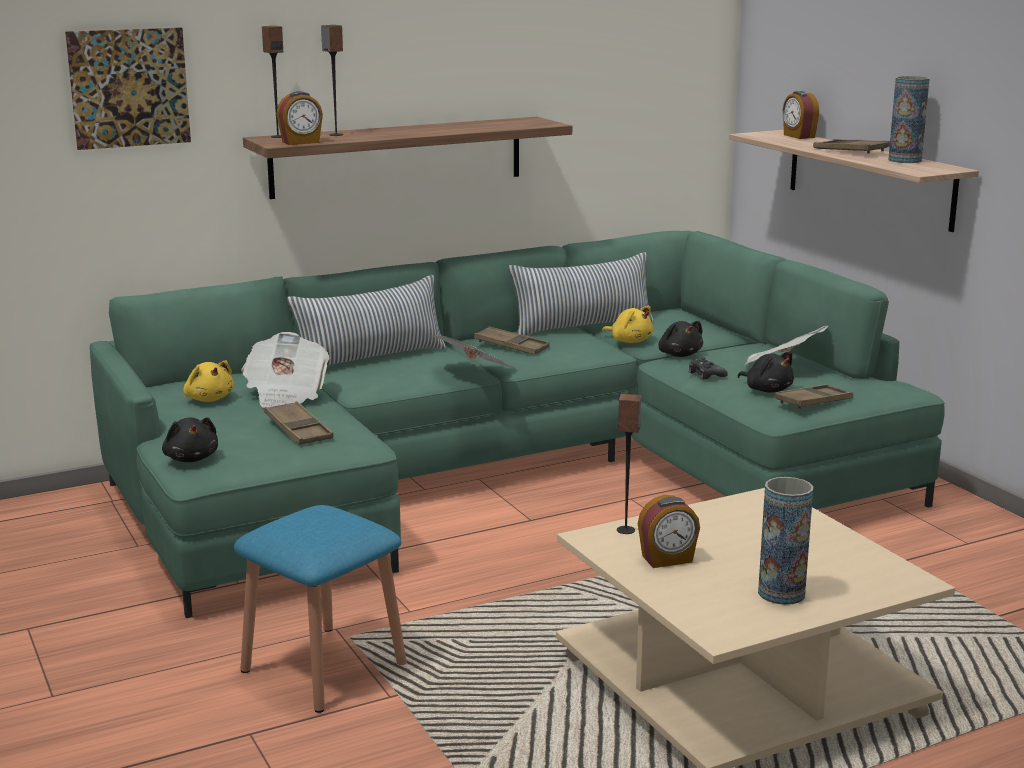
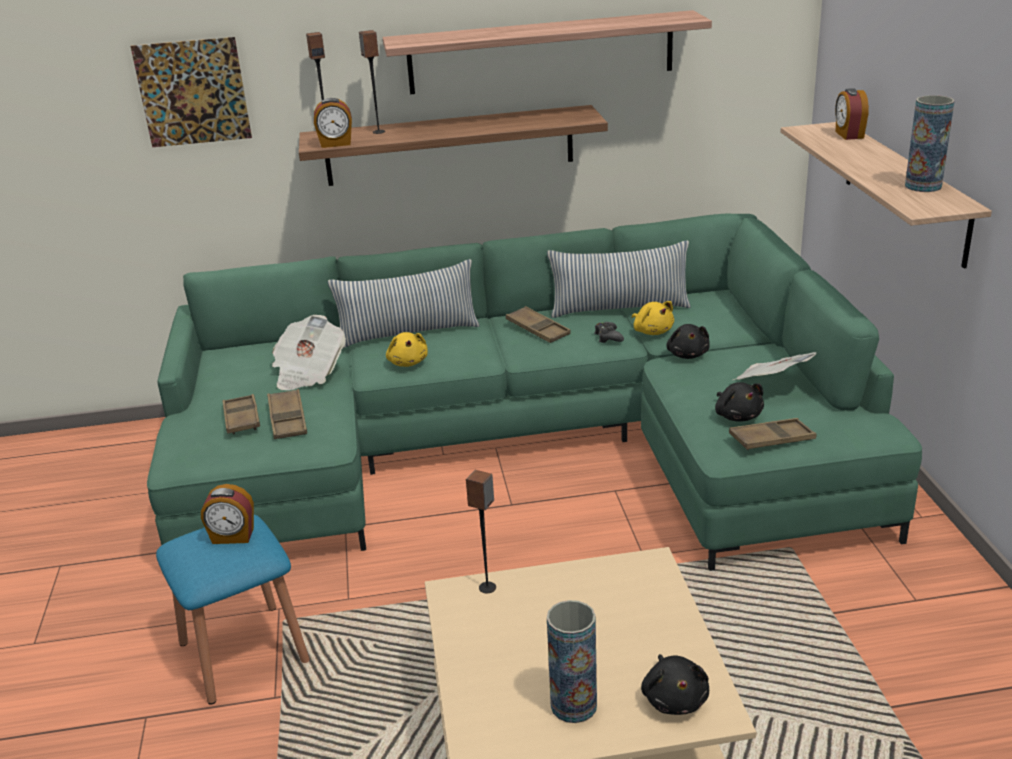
camera: 20 degrees right, 10 degrees up
black plush toy [162,417,218,462] -> black plush toy moved to [641,654,709,715]
yellow plush toy [183,361,234,402] -> yellow plush toy moved to [386,332,428,367]
newspaper [432,335,513,367] -> none
alarm clock [638,495,700,568] -> alarm clock moved to [201,484,254,544]
black game controller [688,357,728,380] -> black game controller moved to [594,322,624,343]
brown tray [813,139,890,153] -> brown tray moved to [223,394,260,434]
none -> shelf [383,10,712,94]

